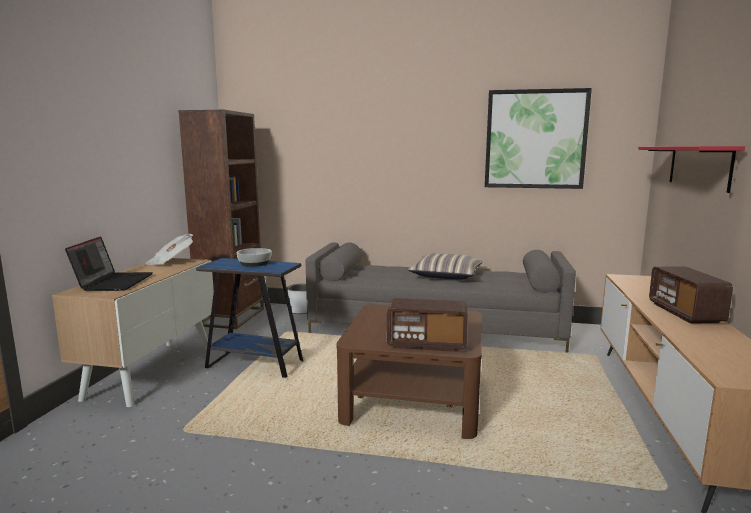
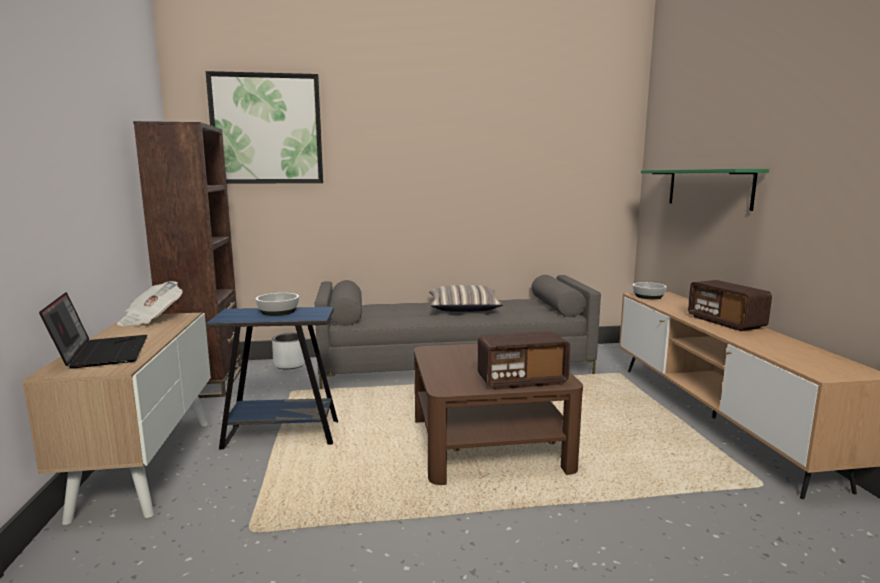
camera: 20 degrees left, 0 degrees up
picture [485,88,592,189] -> picture moved to [206,71,323,183]
red shelf [638,146,745,193] -> green shelf [641,169,769,211]
none -> bowl [633,282,667,299]

